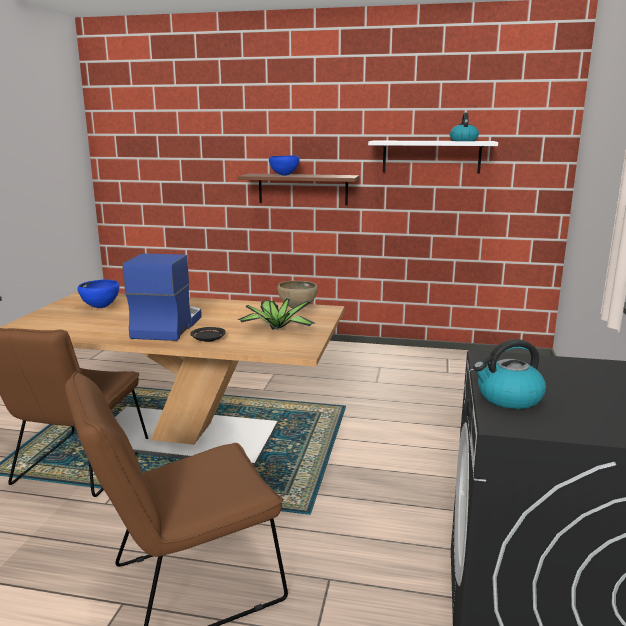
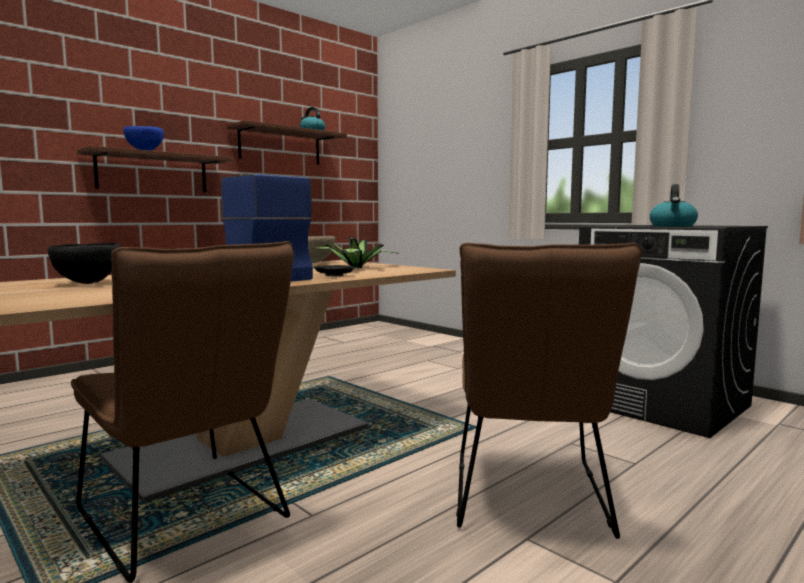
camera: 55 degrees left, 10 degrees down
blue bowl [78,279,119,308] -> black bowl [48,243,121,284]
white shelf [368,141,498,174] -> brown shelf [226,120,347,165]

